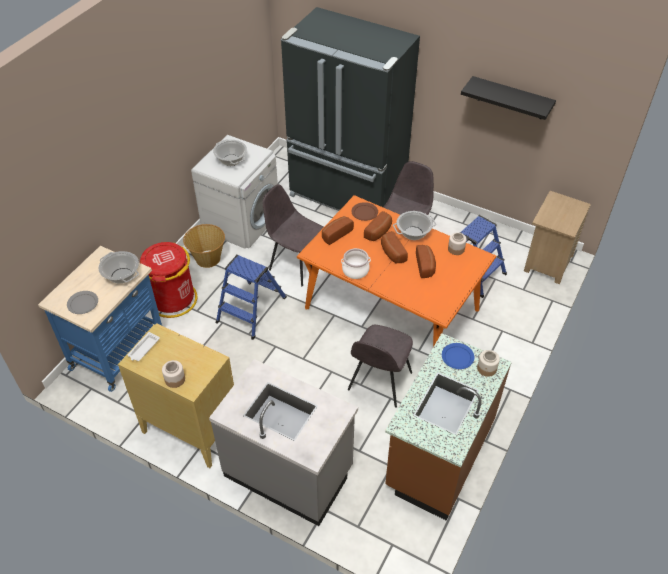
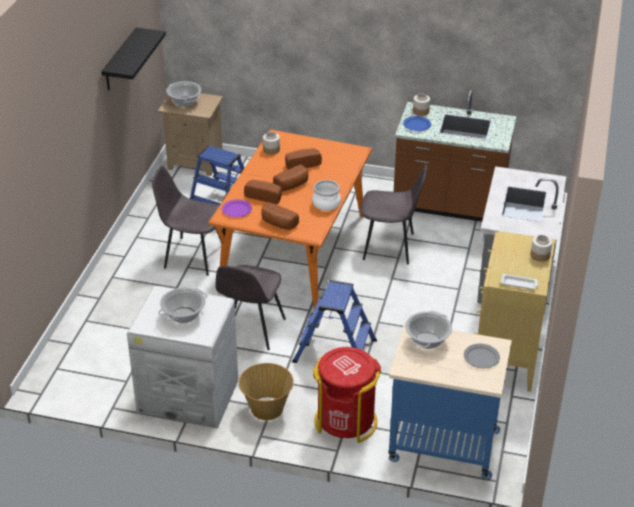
camera: 105 degrees left, 10 degrees down
black fridge [281,7,420,211] -> none
brown plate [351,202,378,221] -> purple plate [222,199,252,217]
cooking pot [393,211,436,240] -> cooking pot moved to [167,81,201,107]

